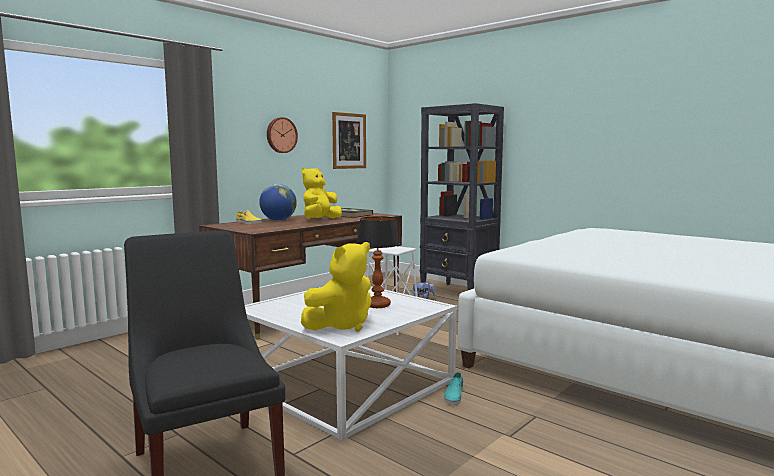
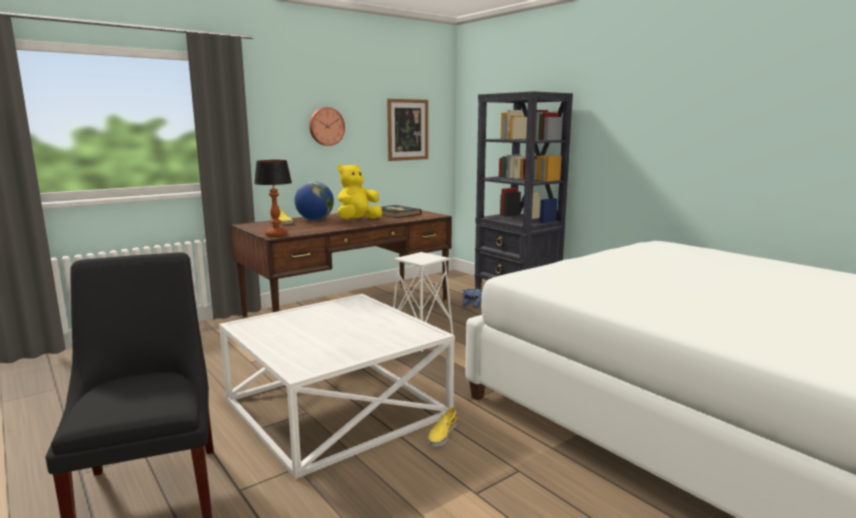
camera: 10 degrees right, 5 degrees up
yellow plush toy [301,242,372,332] -> none
table lamp [356,216,399,308] -> table lamp moved to [254,160,292,237]
turquoise shoe [444,372,463,405] -> yellow shoe [428,408,457,447]

